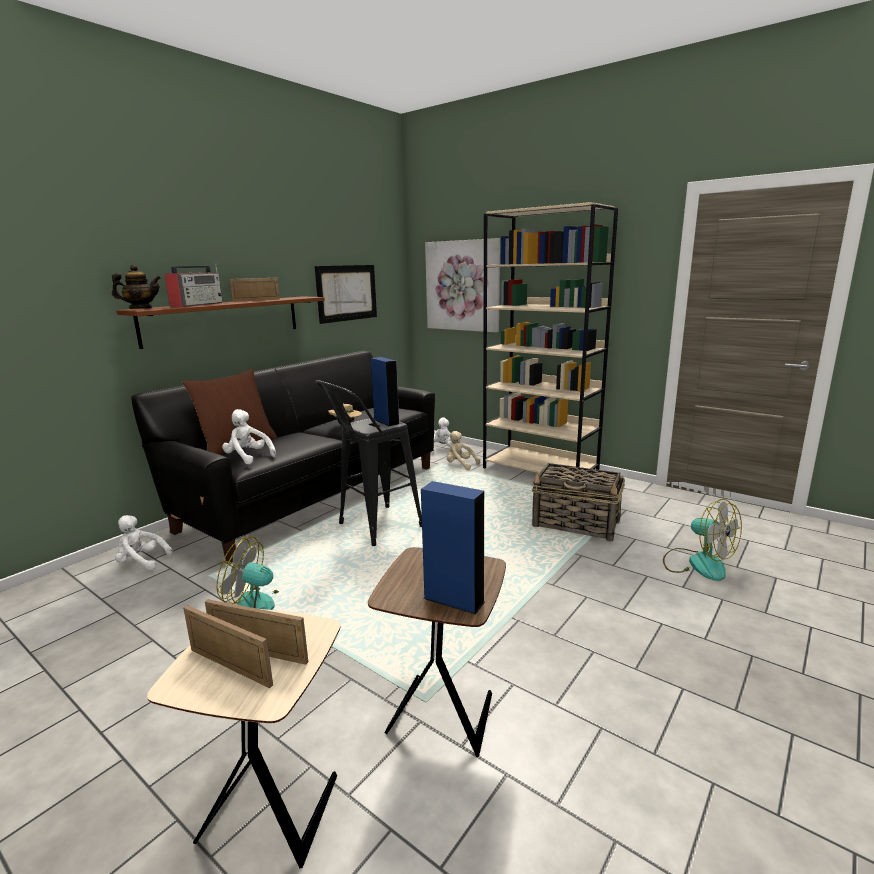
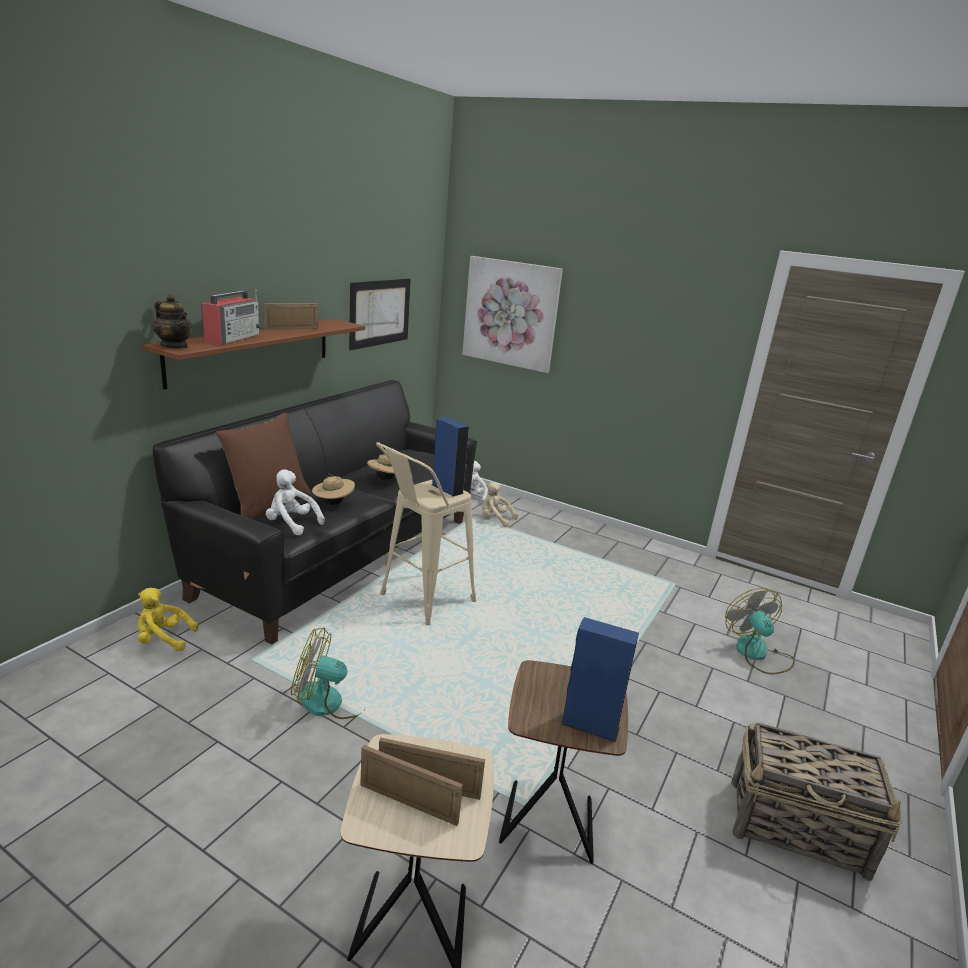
camera: 10 degrees left, 5 degrees up
teapot [112,265,161,309] -> teapot turned 60 degrees clockwise [153,294,192,349]
white plush toy [115,515,173,570] -> yellow plush toy [138,588,198,651]
black stool [315,380,422,546] -> beige stool [376,442,476,625]
beige bookcase [483,202,618,473] -> none
basket [532,463,625,542] -> basket moved to [731,722,902,881]
fan [663,499,742,581] -> fan turned 150 degrees counterclockwise [725,588,795,675]
none -> beige hat [312,474,355,505]

